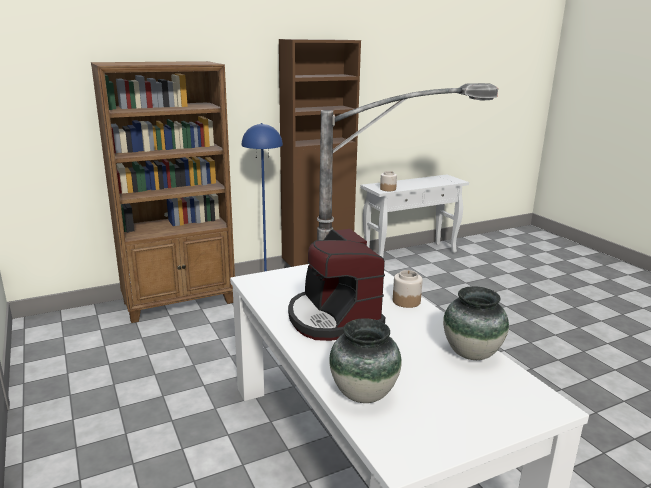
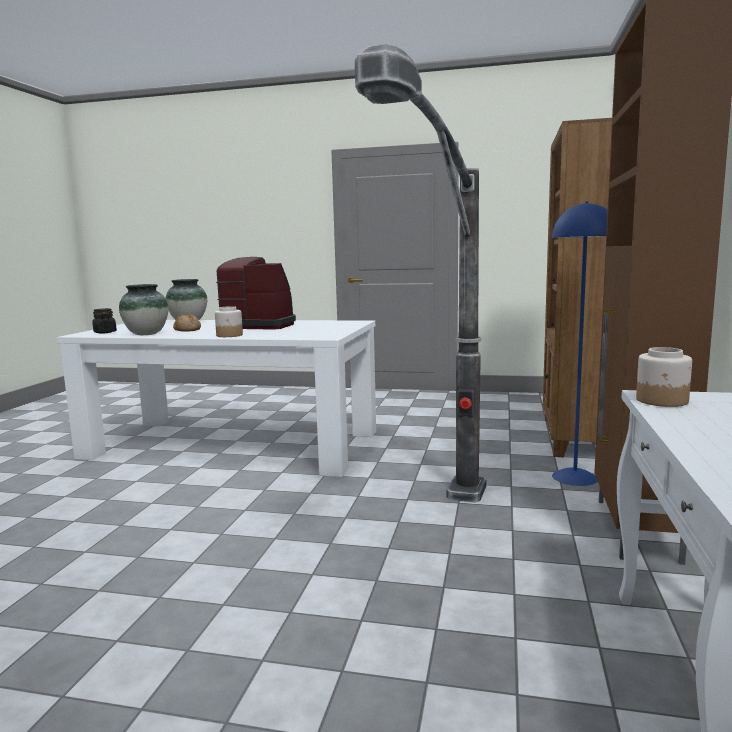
camera: 130 degrees right, 10 degrees down
none -> black jar [92,308,117,334]
none -> bread [173,314,201,332]

